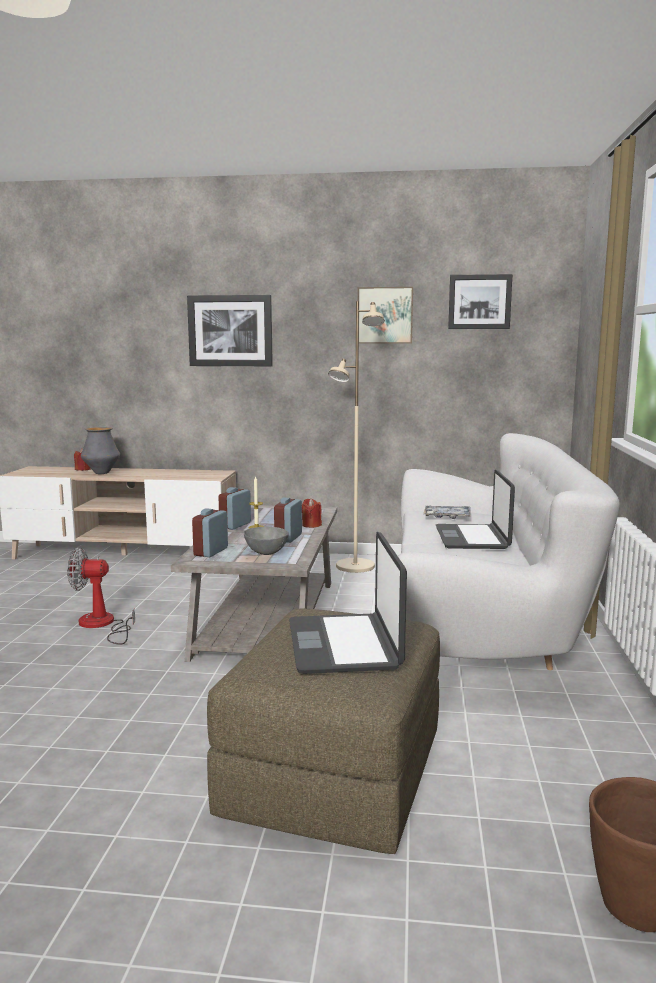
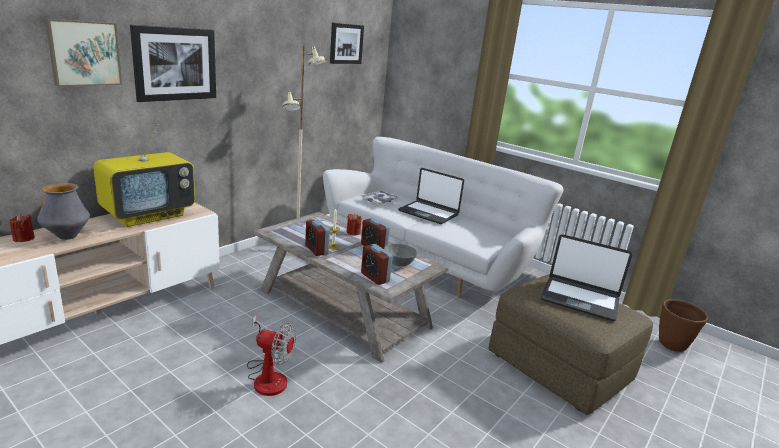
camera: 60 degrees left, 10 degrees up
fan [67,548,135,645] -> fan turned 105 degrees counterclockwise [247,315,296,396]
picture [358,287,413,343] -> picture moved to [45,19,122,87]
none -> television [93,124,195,227]

